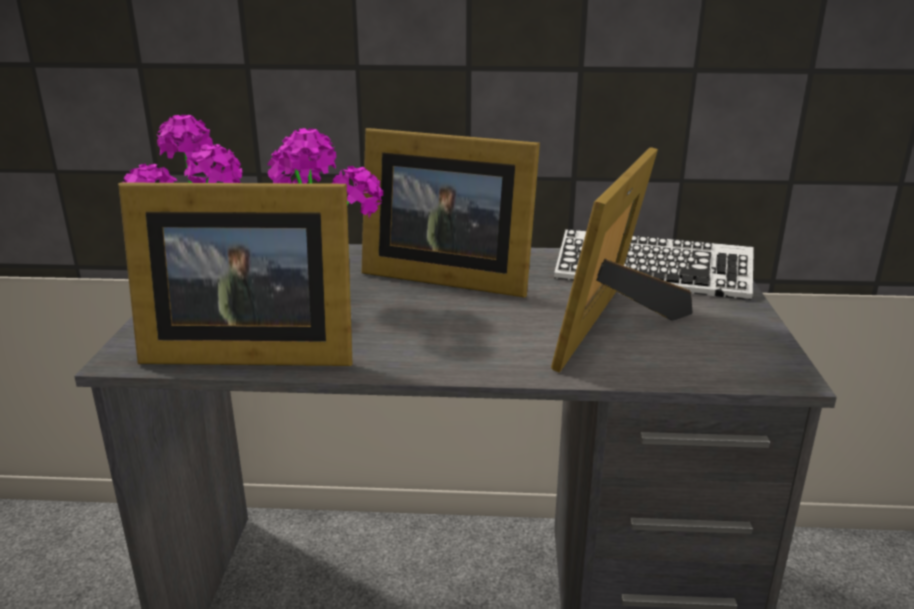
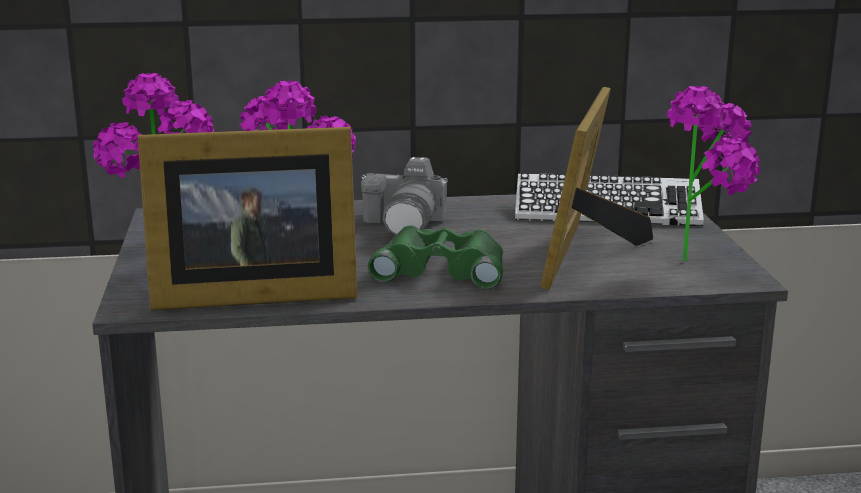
camera: 10 degrees left, 5 degrees down
picture frame [362,128,540,298] -> camera [361,157,448,235]
none -> green binoculars [368,225,503,289]
none -> potted plant [667,86,761,261]

